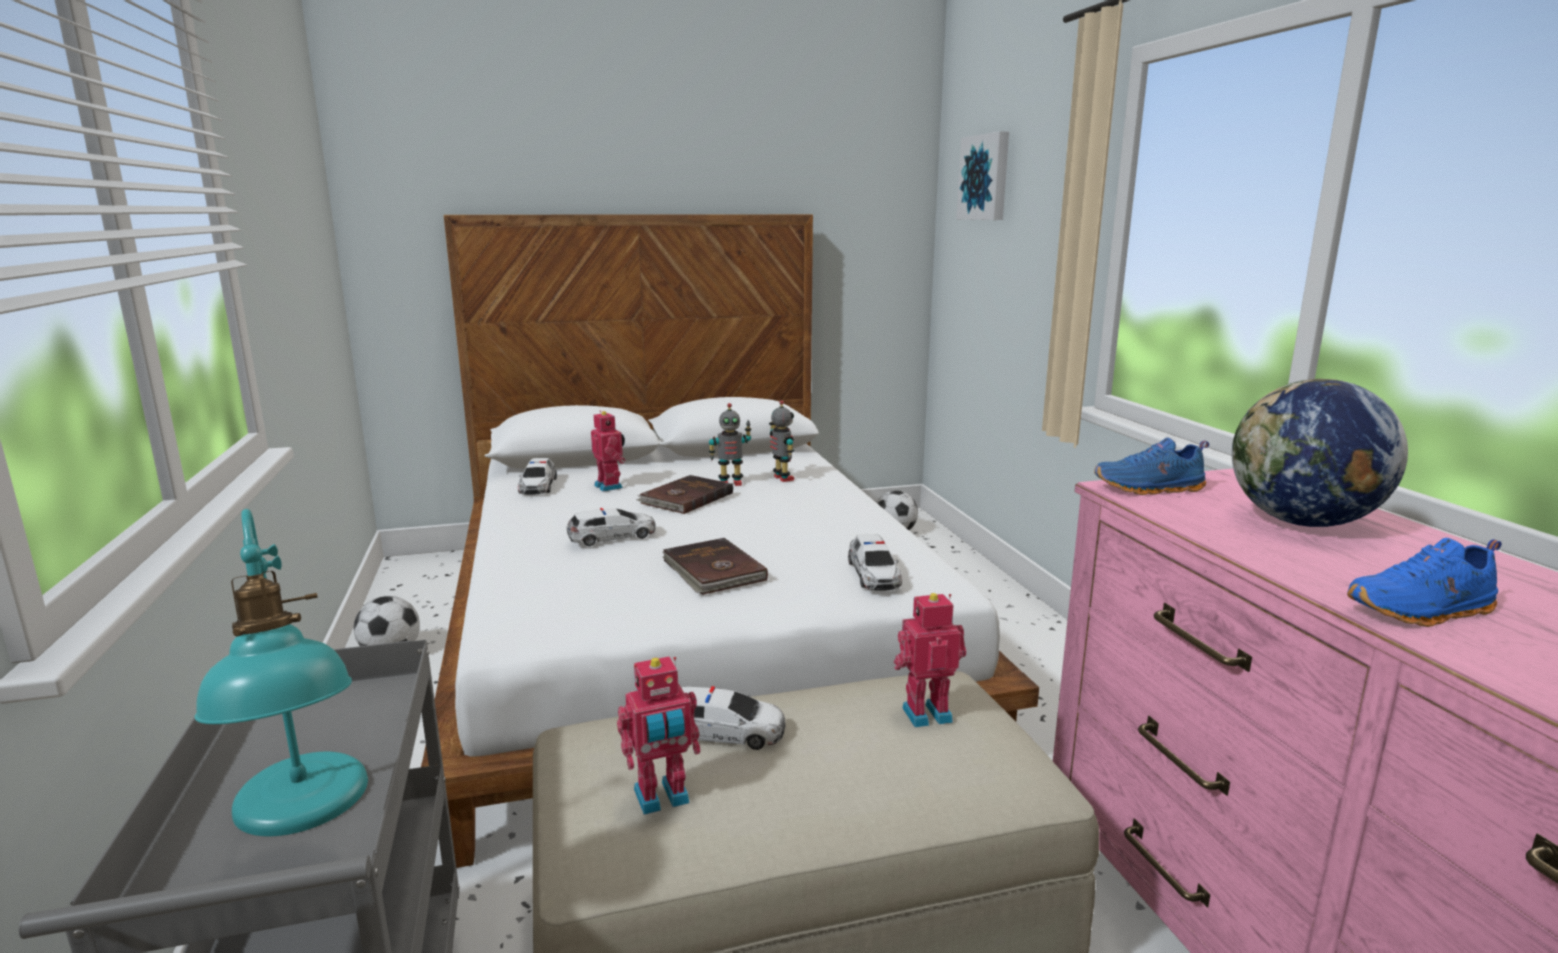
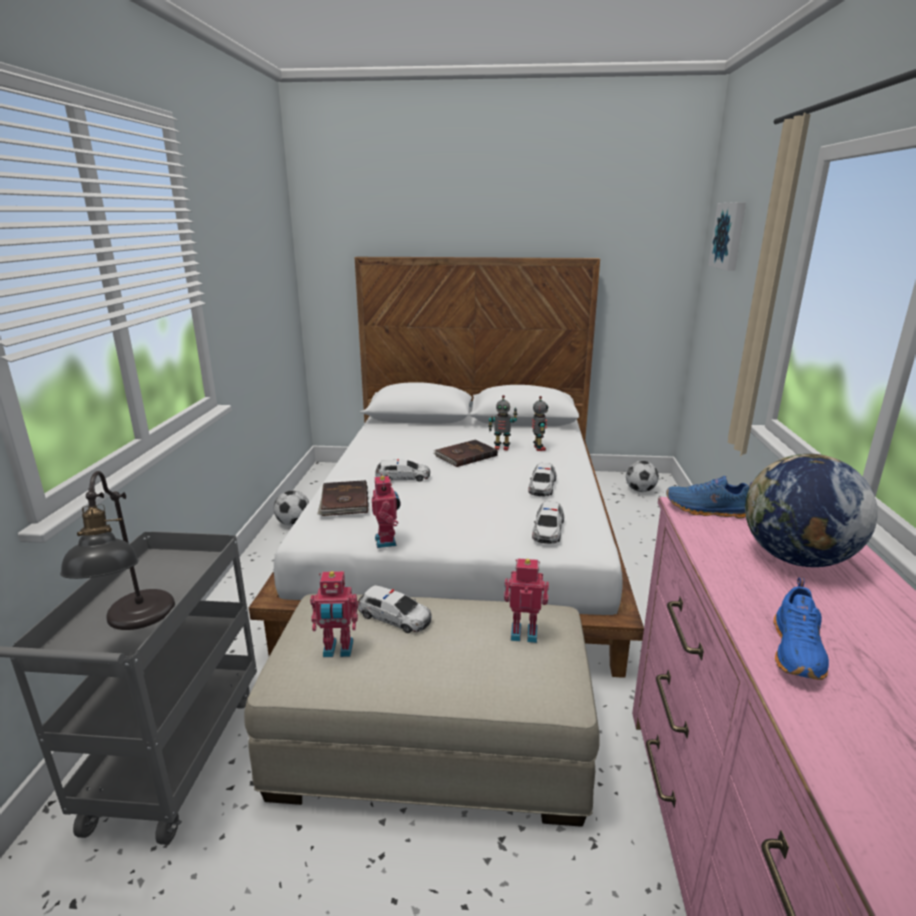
camera: 20 degrees right, 5 degrees up
turquoise table lamp [195,509,368,836] -> grey table lamp [60,471,175,630]
toy car [518,458,557,495] -> toy car moved to [528,463,556,496]
toy robot [591,411,625,492] -> toy robot moved to [372,474,401,548]
brown book [662,538,768,595] -> brown book moved to [317,480,369,516]
blue shoe [1347,538,1501,627] -> blue shoe turned 75 degrees counterclockwise [773,578,829,680]

